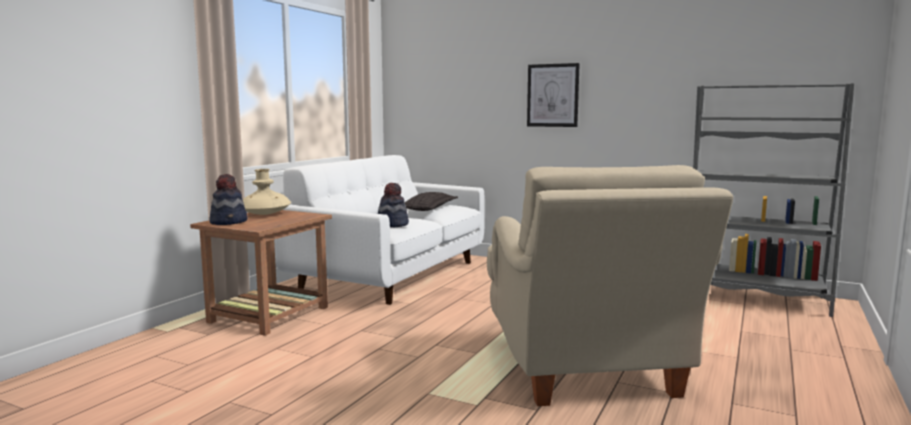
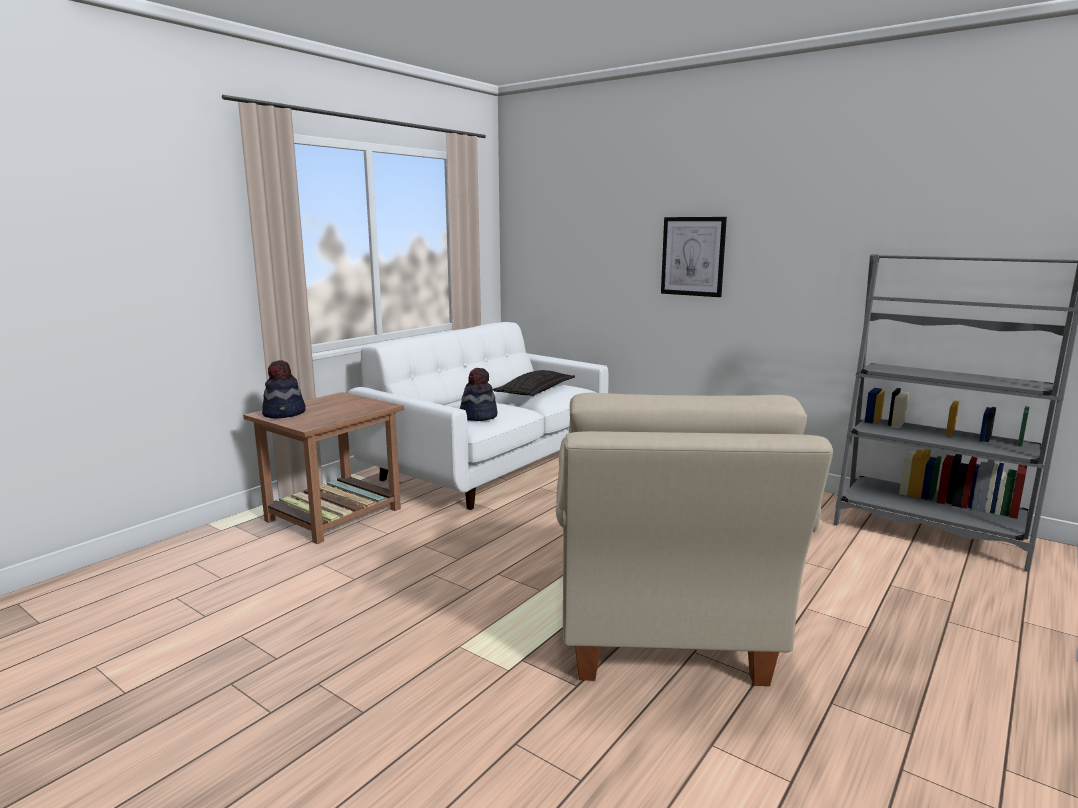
camera: 10 degrees right, 5 degrees up
beige vase [243,169,291,215] -> none

